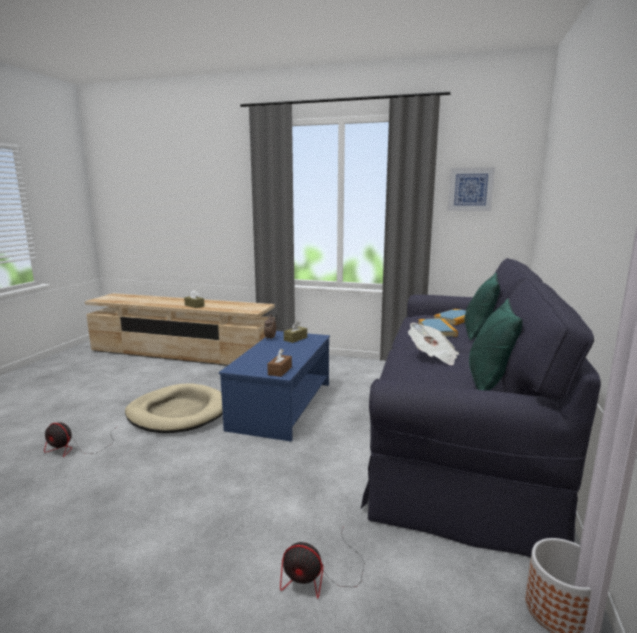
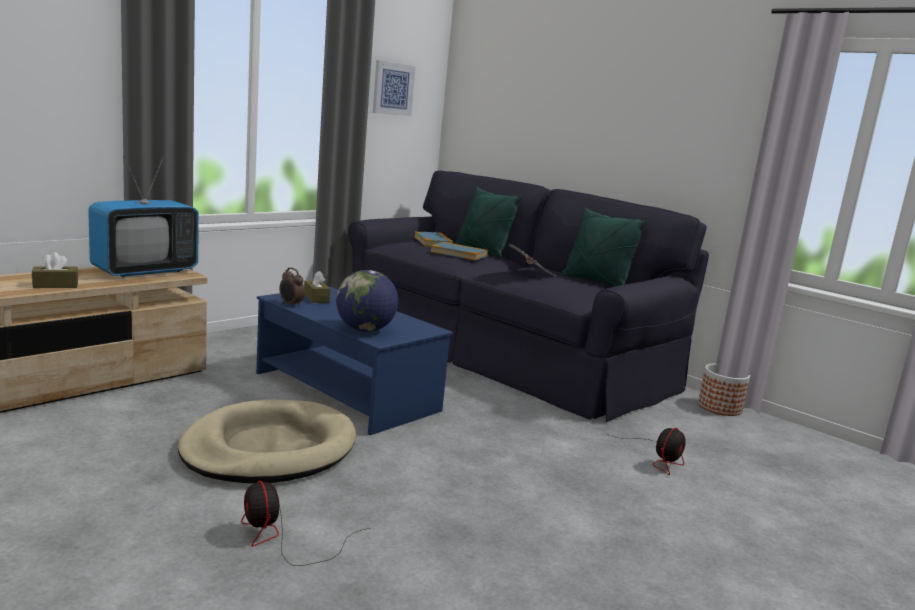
camera: 65 degrees left, 0 degrees up
fan [44,422,115,457] -> fan turned 105 degrees clockwise [241,481,370,566]
brown tissue box [267,349,292,377] -> none
none -> television [88,156,199,277]
none -> globe [336,270,398,332]

